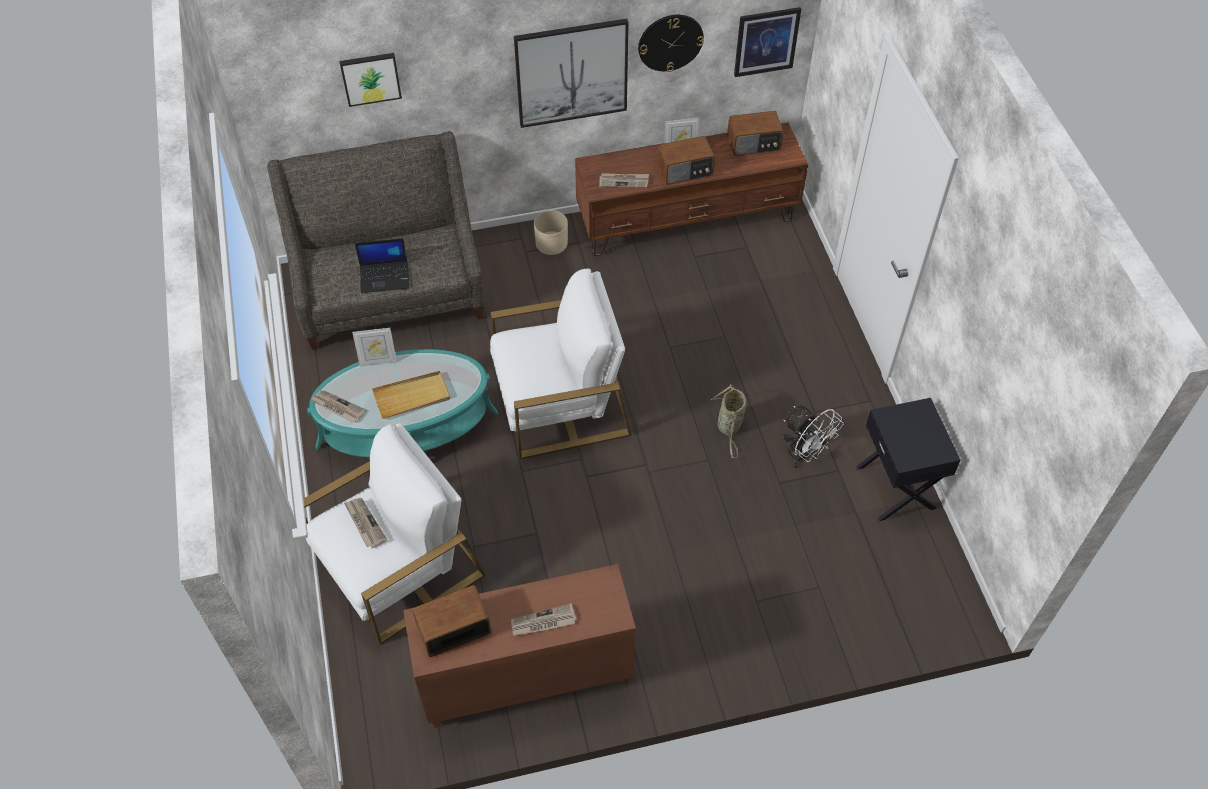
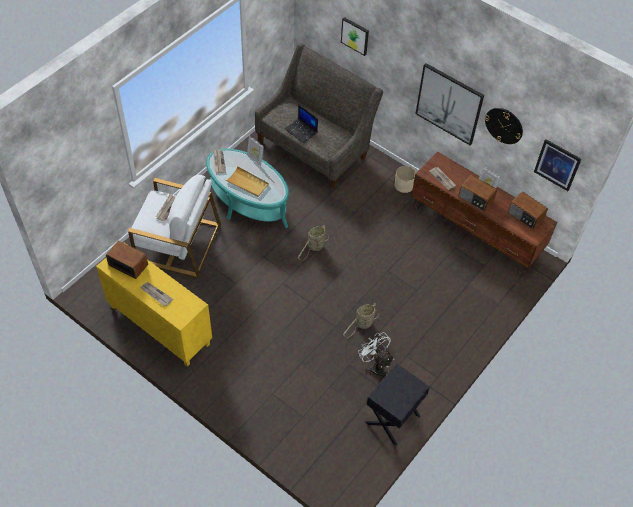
camera: 50 degrees right, 0 degrees up
brown cabinet [403,564,636,728] -> yellow cabinet [96,243,212,367]
white armchair [490,269,632,459] -> basket [298,225,329,260]
white fan [782,405,844,468] -> white fan turned 135 degrees clockwise [358,332,394,378]

